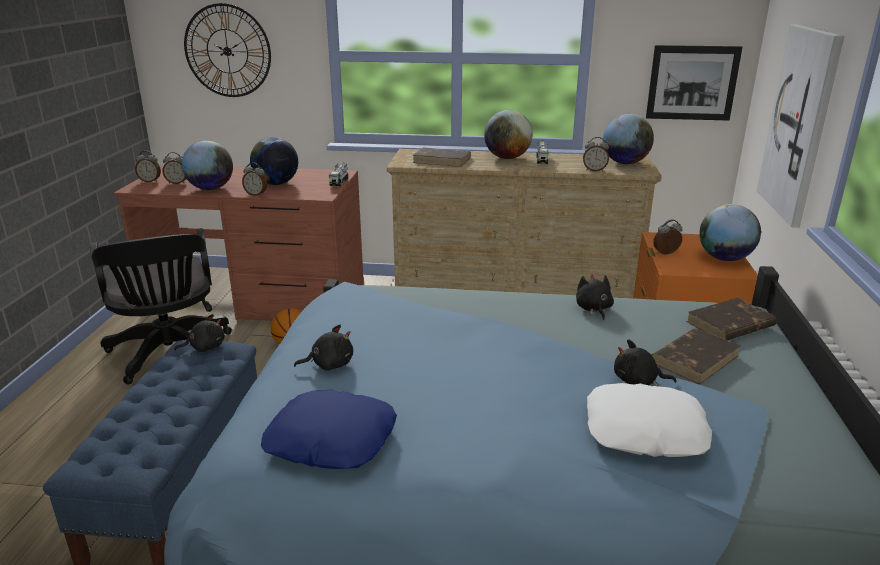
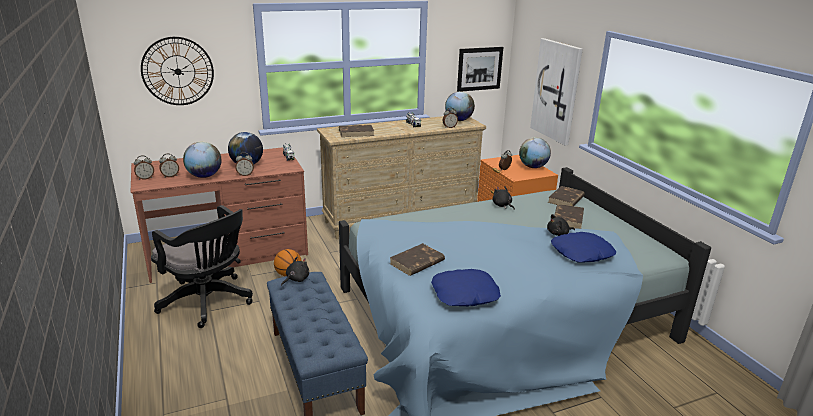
camera: 30 degrees left, 0 degrees up
black plush toy [294,324,353,371] -> brown book [390,243,445,276]
globe [484,110,533,159] -> none
white pillow [587,383,712,457] -> blue pillow [551,232,616,263]

